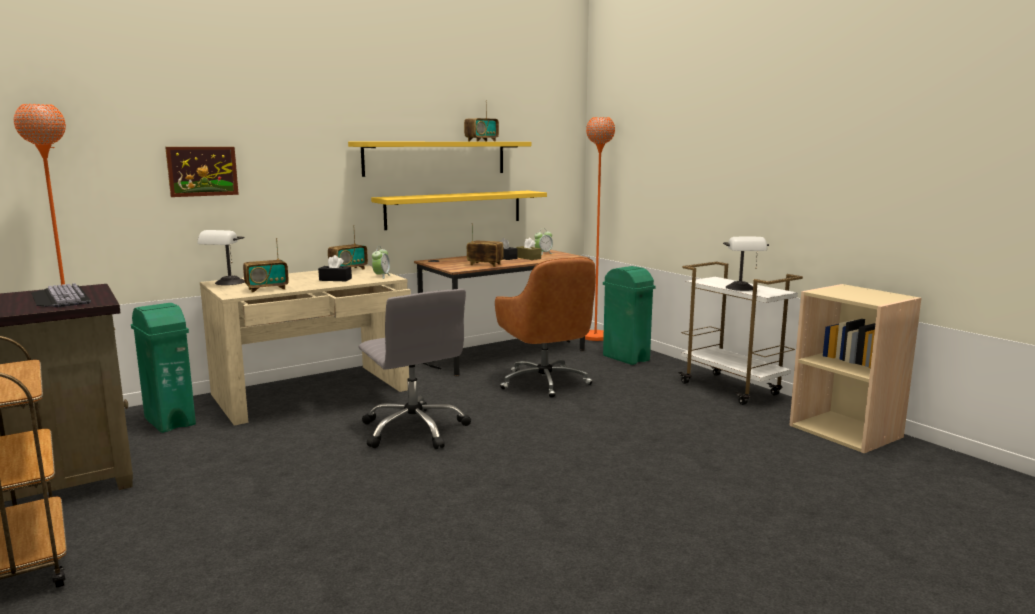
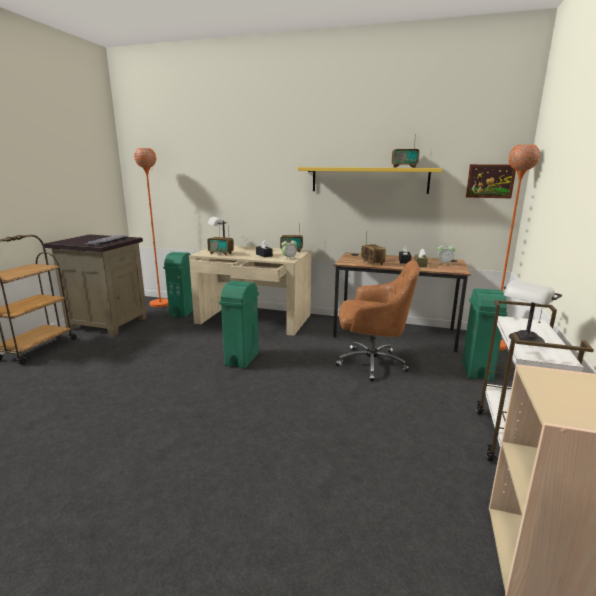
camera: 50 degrees right, 5 degrees up
picture [165,147,239,197] -> picture moved to [466,164,516,198]
grey office chair [358,289,471,449] -> green trash can [219,281,259,369]
yellow shelf [371,191,547,230] -> none
brown office chair [495,257,596,398] -> brown office chair turned 105 degrees counterclockwise [336,260,420,381]

